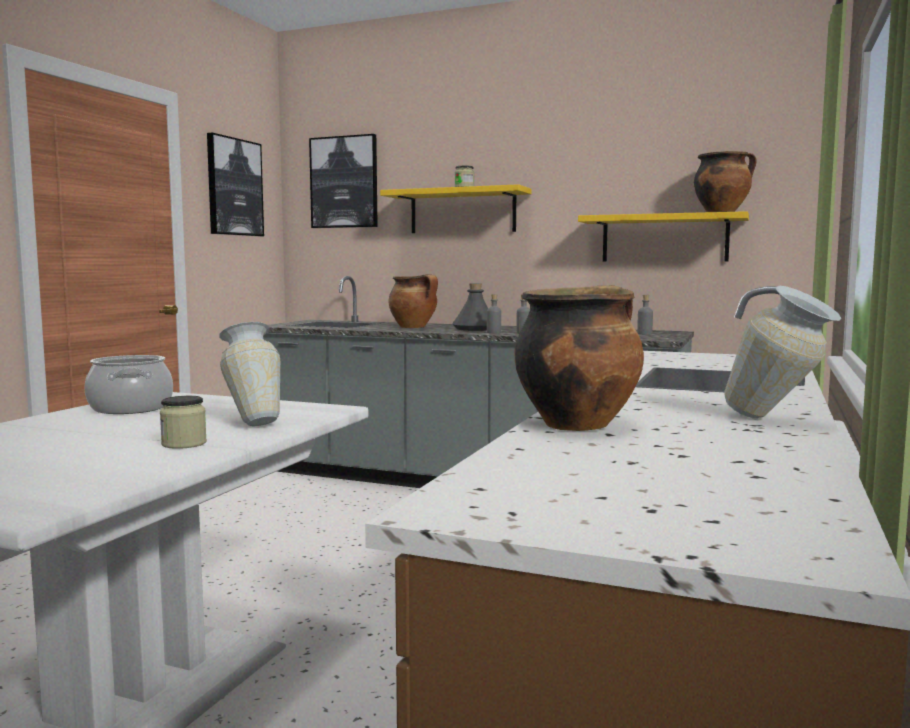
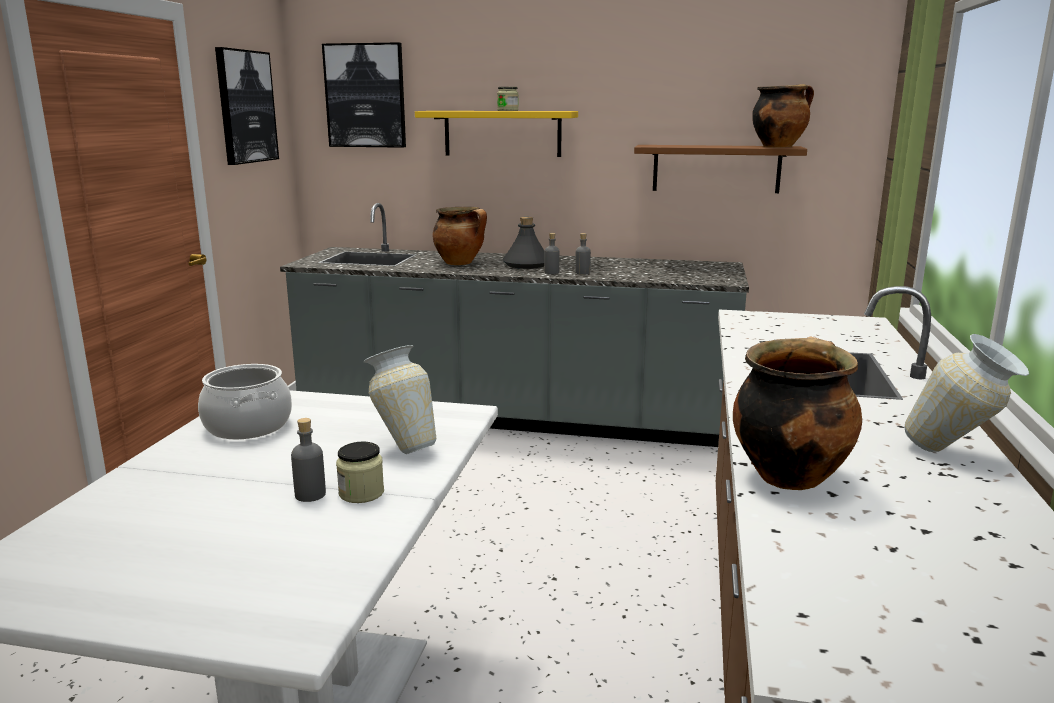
camera: 10 degrees left, 10 degrees up
yellow shelf [578,211,749,262] -> brown shelf [634,145,807,193]
grey bottle [637,295,653,334] -> grey bottle moved to [291,418,326,502]

